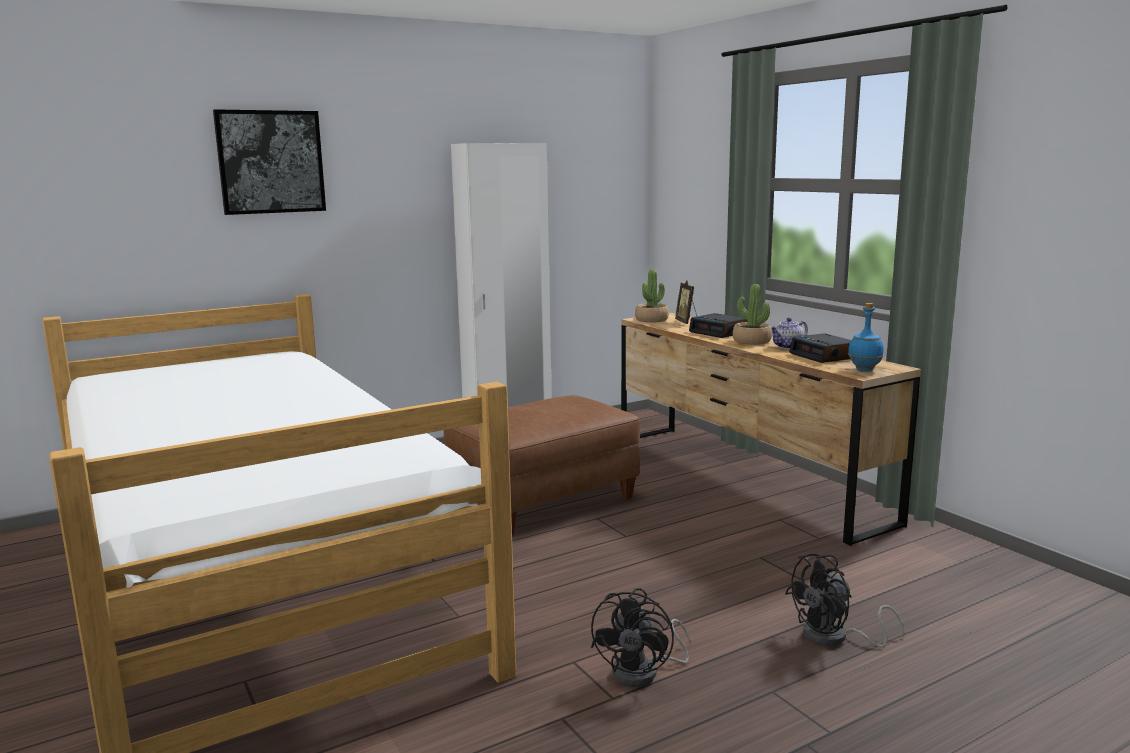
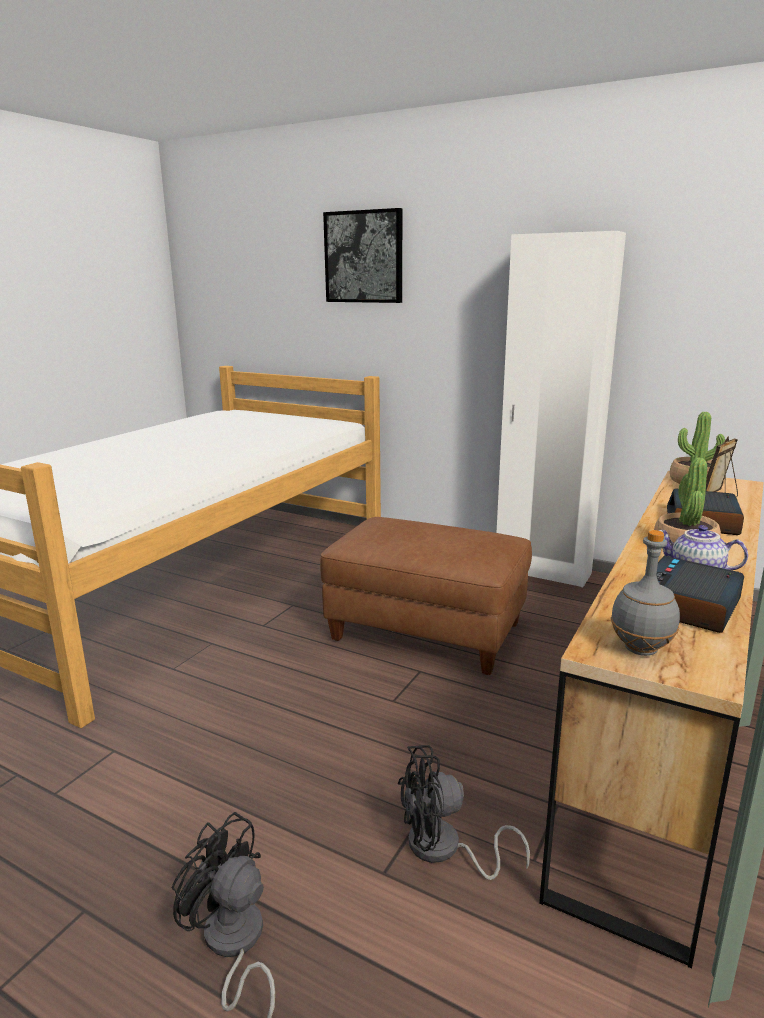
camera: 60 degrees right, 5 degrees up
black fan [591,588,691,687] -> black fan moved to [398,745,530,880]
blue bottle [848,303,884,371] -> grey bottle [611,530,680,656]

